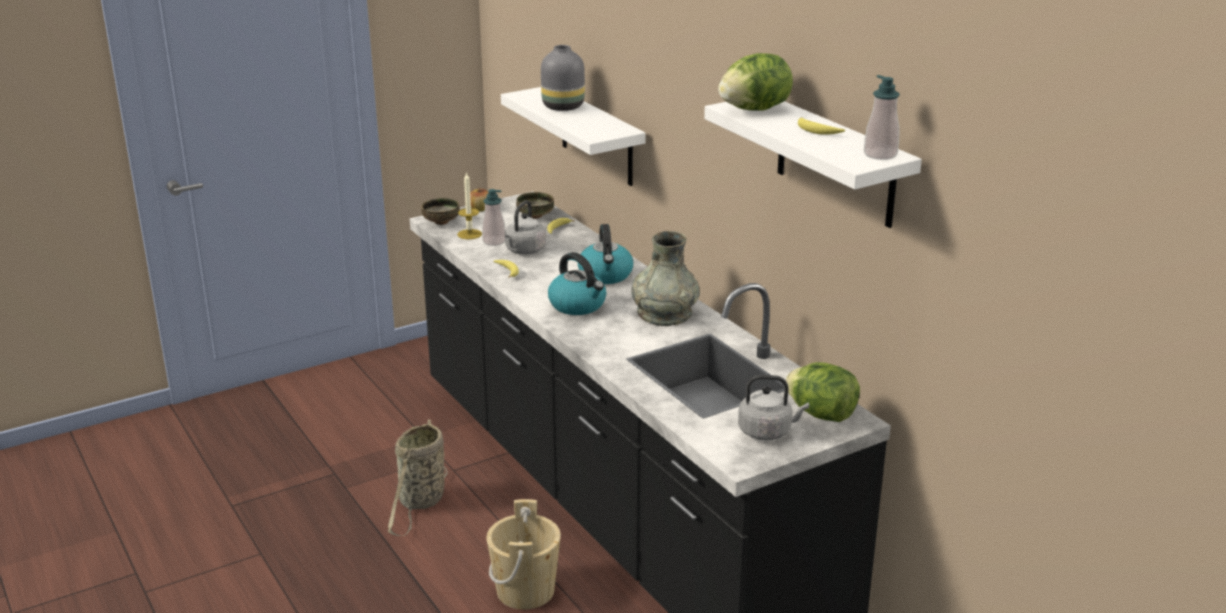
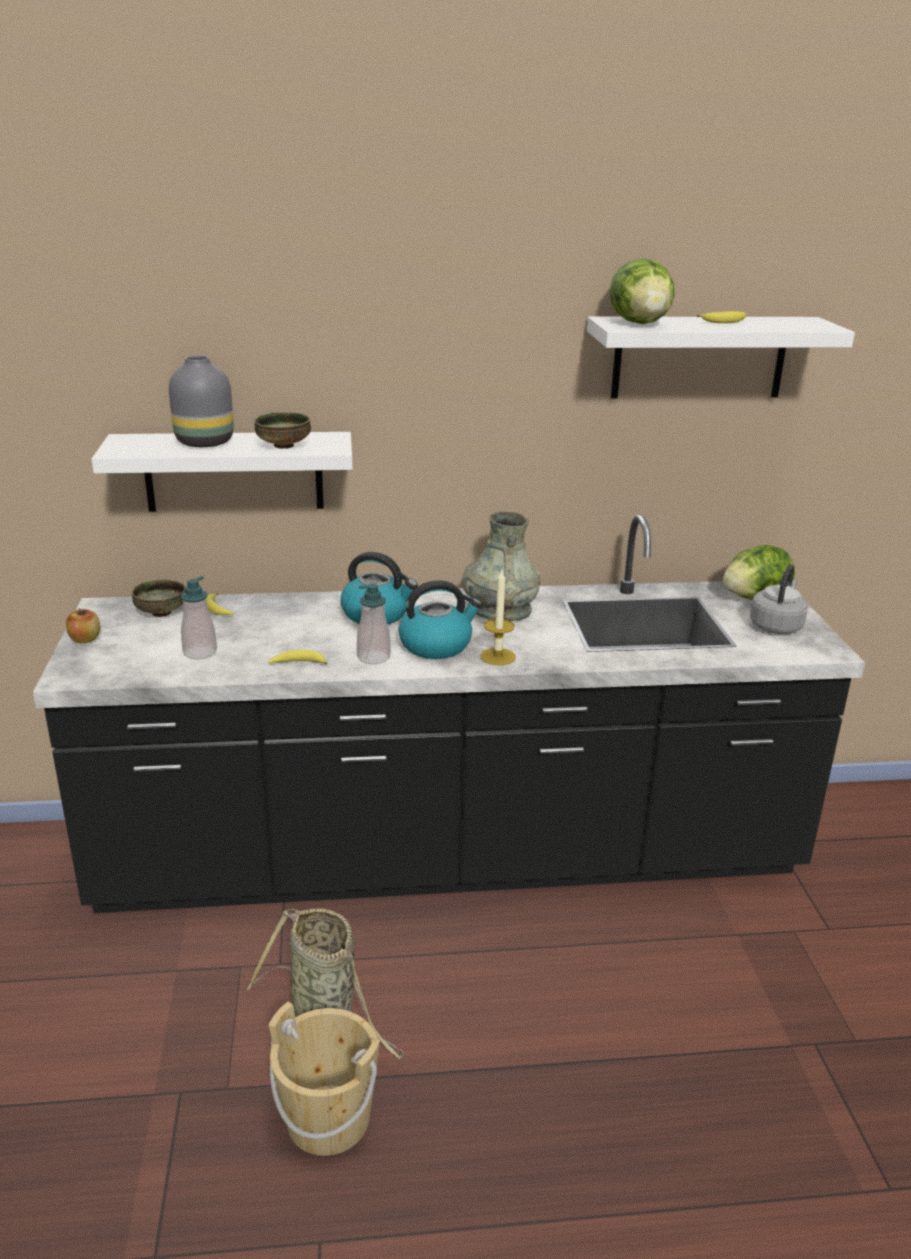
camera: 65 degrees left, 0 degrees up
bowl [421,198,460,225] -> bowl moved to [254,412,311,449]
candle [457,172,482,239] -> candle moved to [481,570,516,665]
beige bucket [486,499,561,610] -> beige bucket moved to [268,1001,380,1156]
grey kettle [505,200,546,255] -> none
soap dispenser [864,75,900,160] -> soap dispenser moved to [357,584,391,664]

